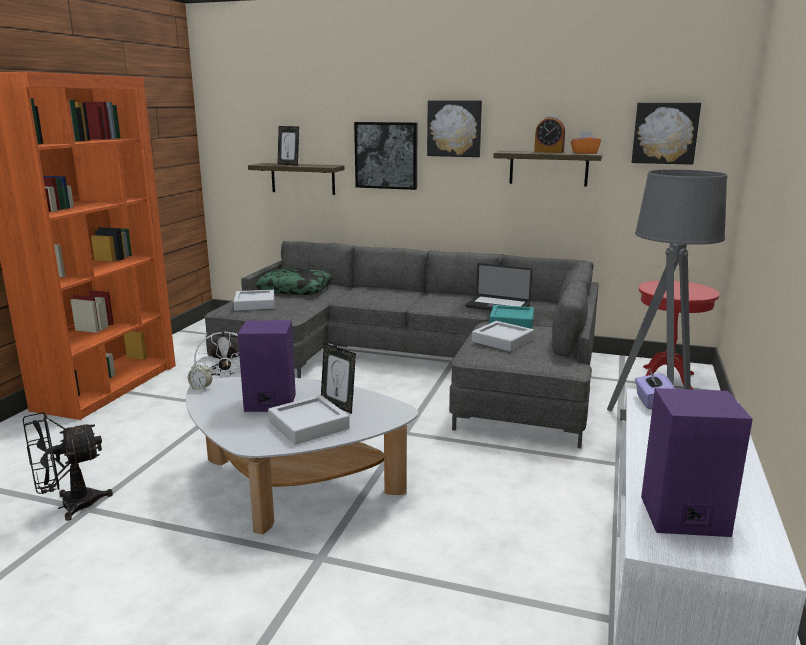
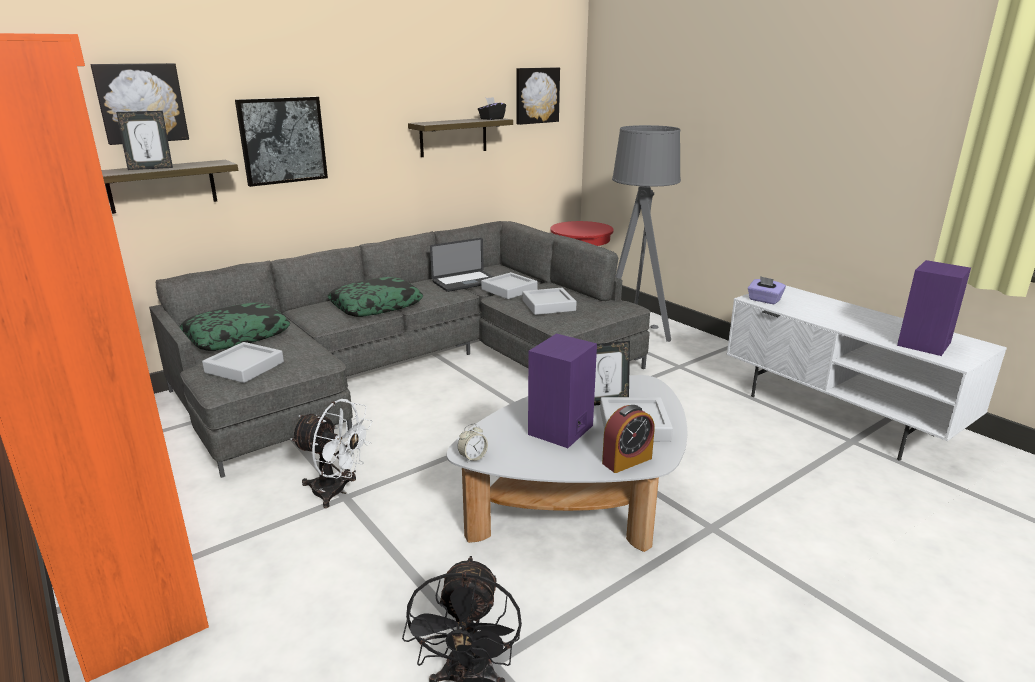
camera: 55 degrees left, 5 degrees up
picture [427,100,482,157] -> picture moved to [91,63,189,145]
turquoise tray [489,305,534,329] -> grey tray [481,272,538,299]
alarm clock [534,116,565,153] -> alarm clock moved to [602,405,655,473]
orange tissue box [571,131,601,154] -> black tissue box [478,97,506,120]
none -> pillow [328,277,423,317]

